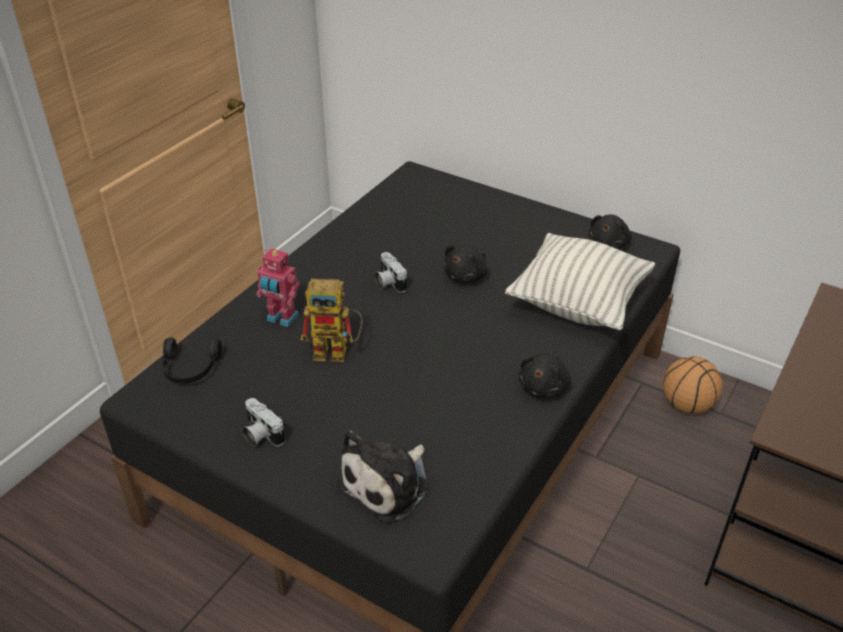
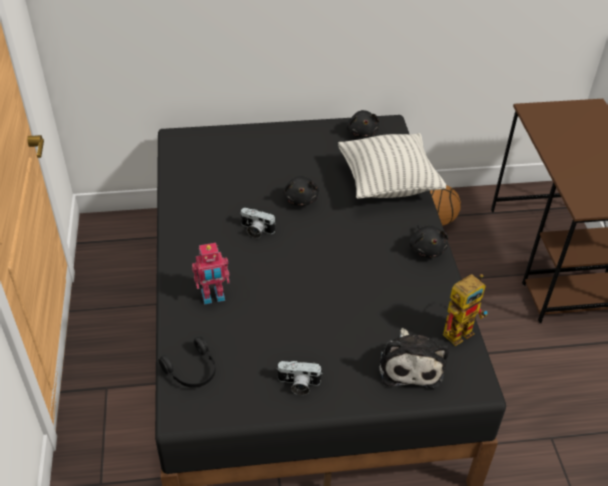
camera: 40 degrees left, 5 degrees up
toy robot [301,279,363,362] -> toy robot moved to [443,274,488,346]

